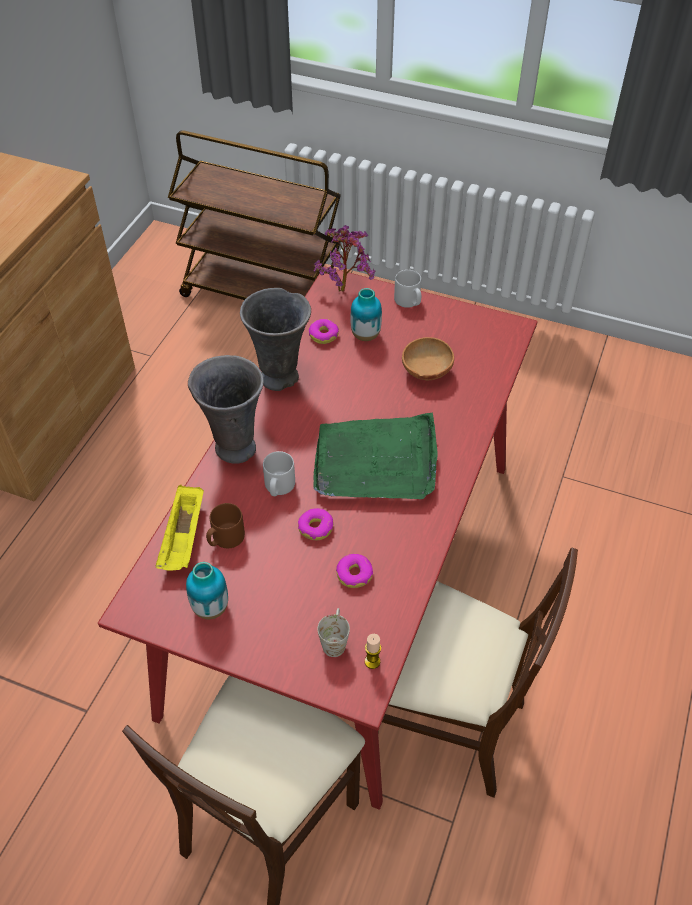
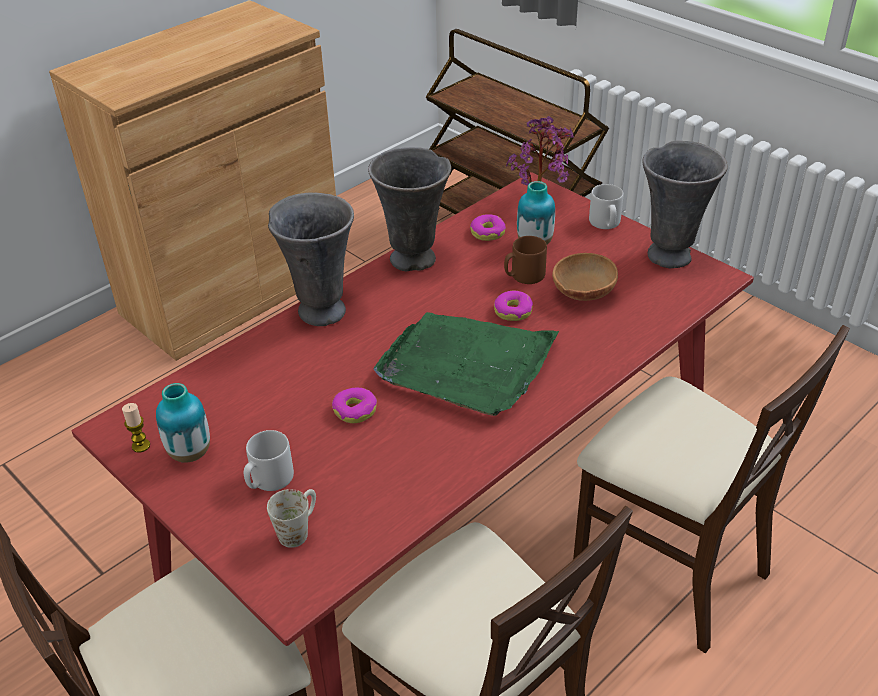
camera: 25 degrees right, 10 degrees down
yellow tray [156,485,204,571] -> none
brown mug [206,503,245,548] -> brown mug moved to [504,236,547,284]
grey mug [263,451,295,496] -> grey mug moved to [244,430,294,491]
donut [336,554,373,588] -> donut moved to [494,291,533,321]
candle [365,634,381,669] -> candle moved to [122,403,150,452]
none -> beige chair [573,325,850,653]
none -> grey vase [642,141,728,268]

